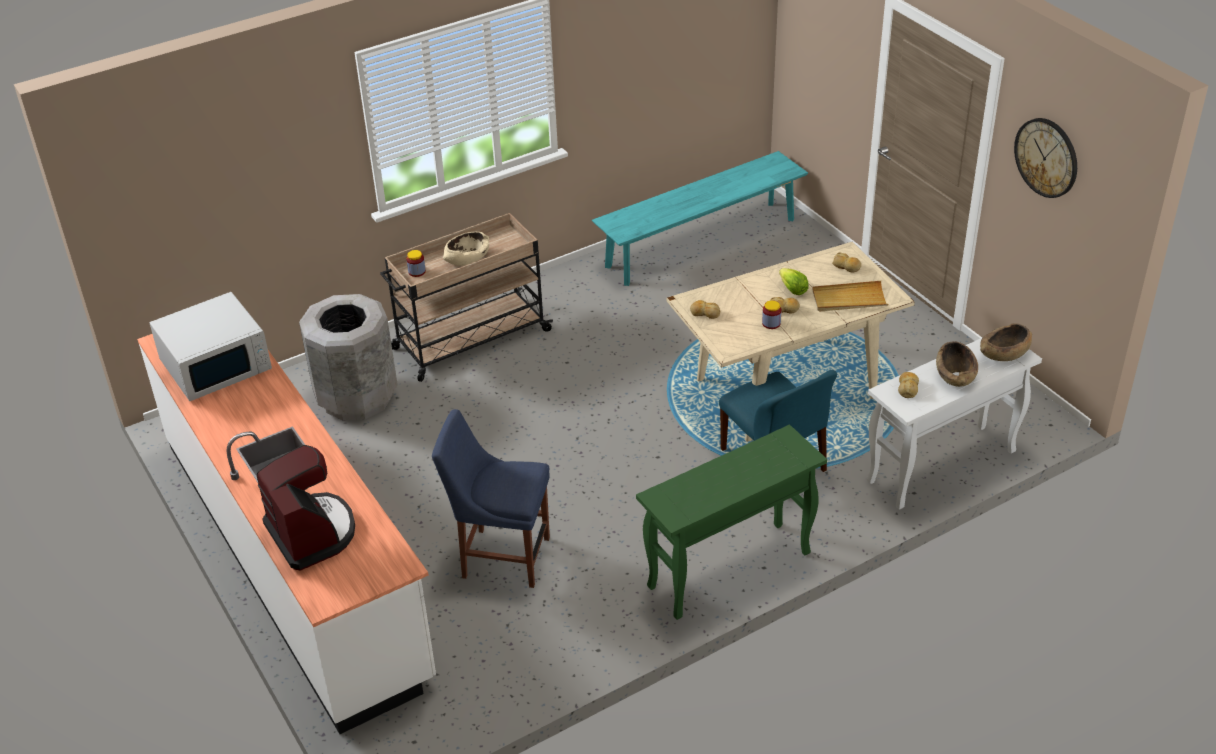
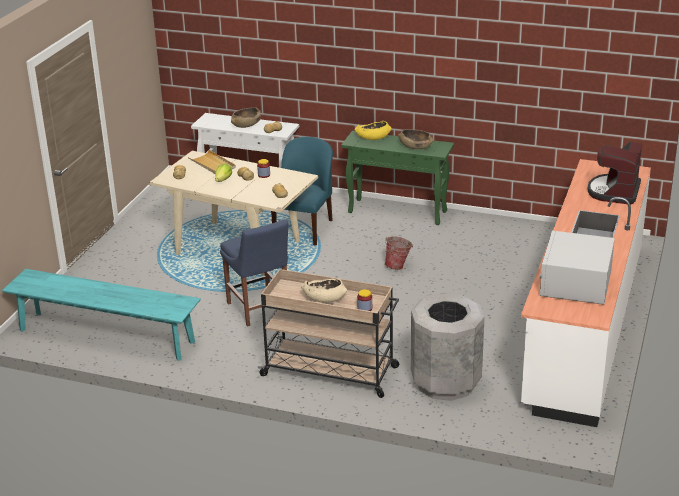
camera: 130 degrees left, 10 degrees down
white microwave [150,292,272,401] -> white microwave turned 90 degrees counterclockwise [540,231,615,305]
blue chair [432,409,550,588] -> blue chair moved to [220,219,289,327]
brown bowl [980,323,1032,361] -> brown bowl moved to [398,129,434,149]
wall clock [1014,118,1077,198] -> none
none -> yellow bowl [355,121,392,140]
none -> bucket [385,236,413,270]

